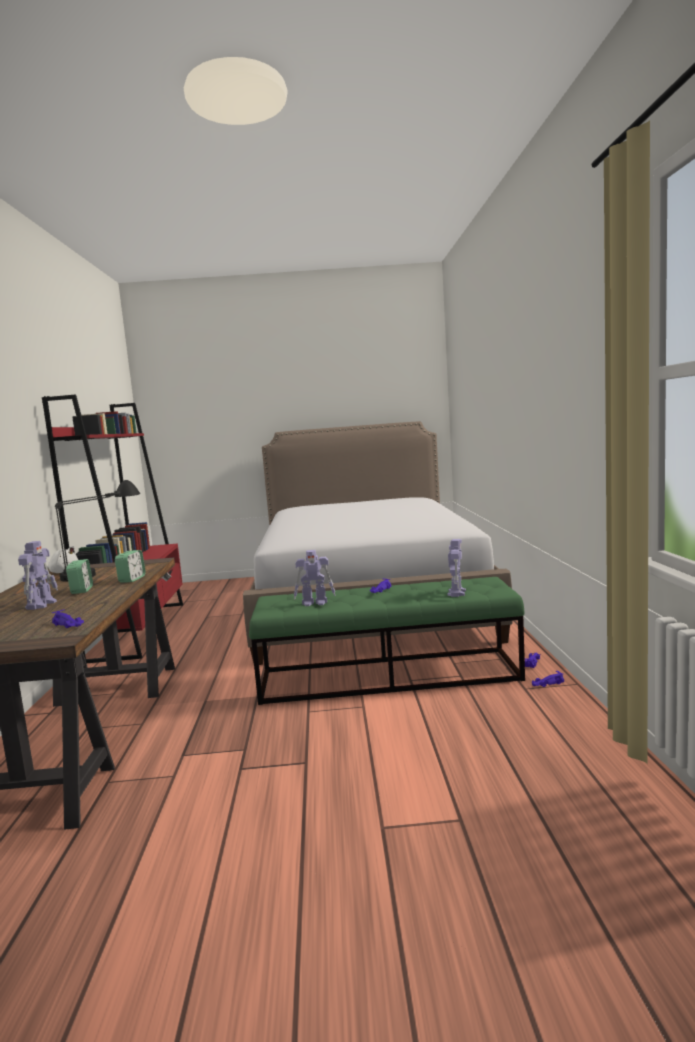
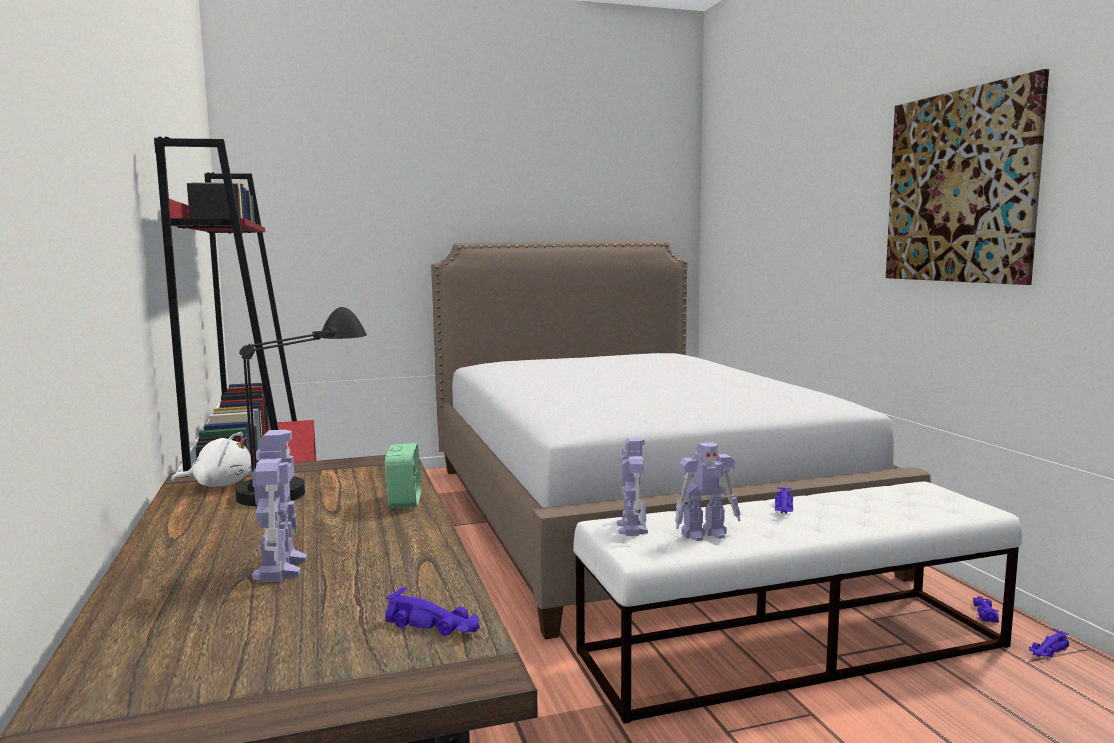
camera: 15 degrees left, 0 degrees up
alarm clock [66,559,93,594] -> none
green bench [249,577,525,705] -> white bench [573,481,1022,724]
toy robot [447,539,466,597] -> toy robot moved to [617,437,648,536]
none -> picture [886,69,1049,285]

